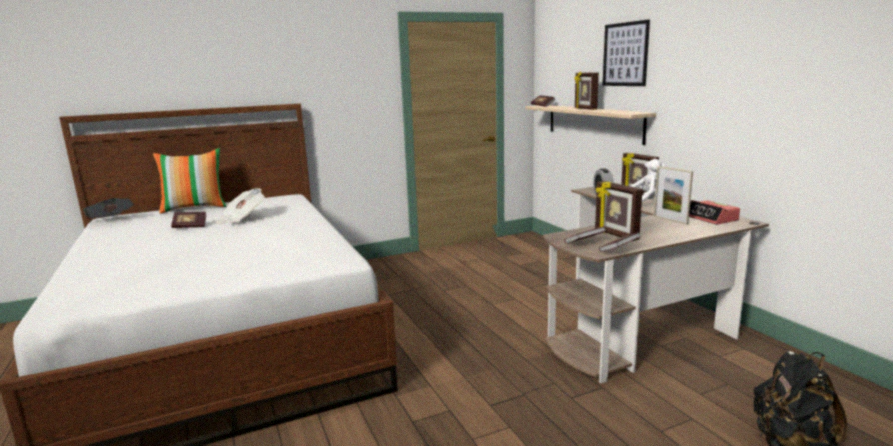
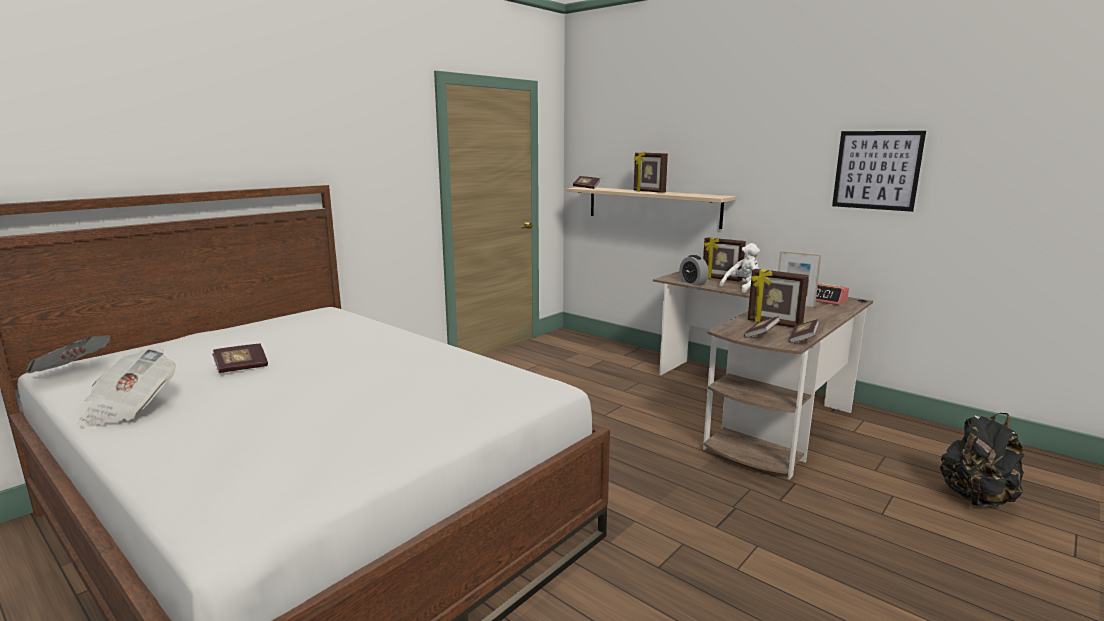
camera: 25 degrees left, 0 degrees up
pillow [153,148,226,214] -> none
newspaper [216,188,265,224] -> newspaper moved to [77,348,176,427]
picture [603,19,650,86] -> picture moved to [832,131,926,212]

